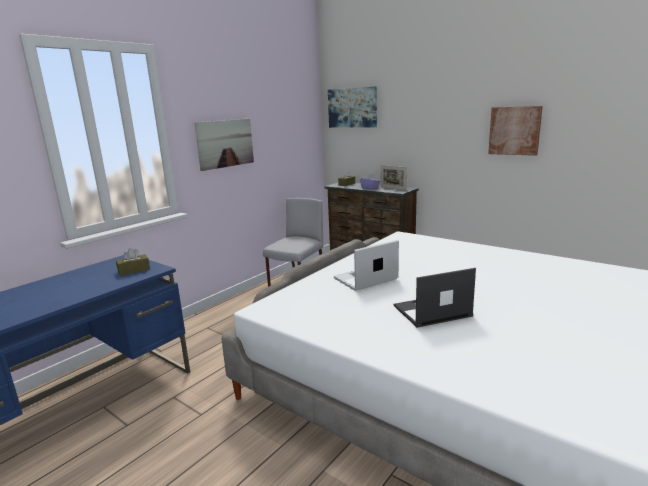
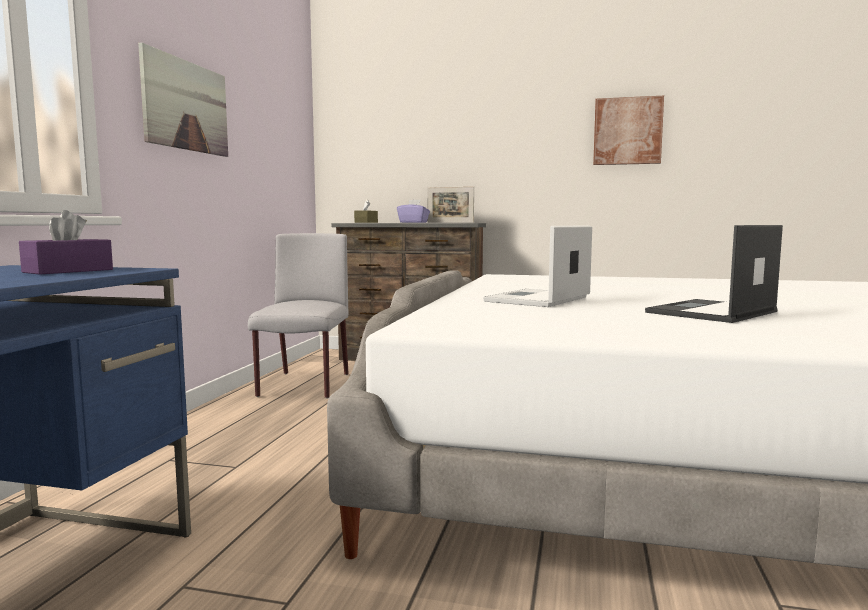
camera: 25 degrees left, 10 degrees down
brown tissue box [116,248,150,276] -> purple tissue box [19,210,113,274]
picture [328,86,377,128] -> none

